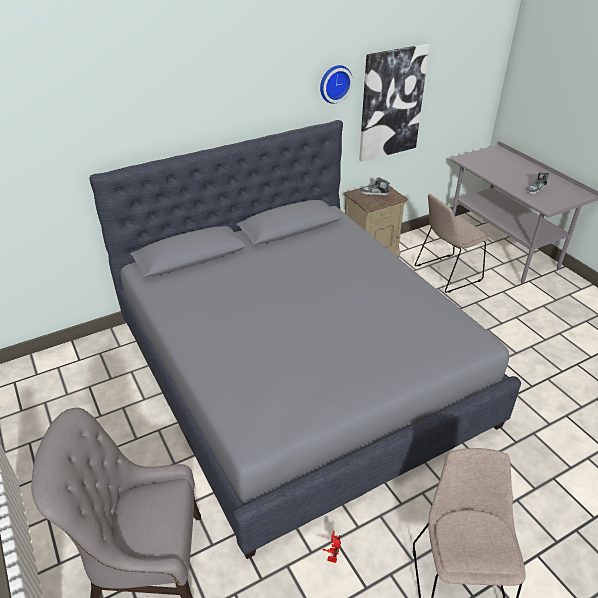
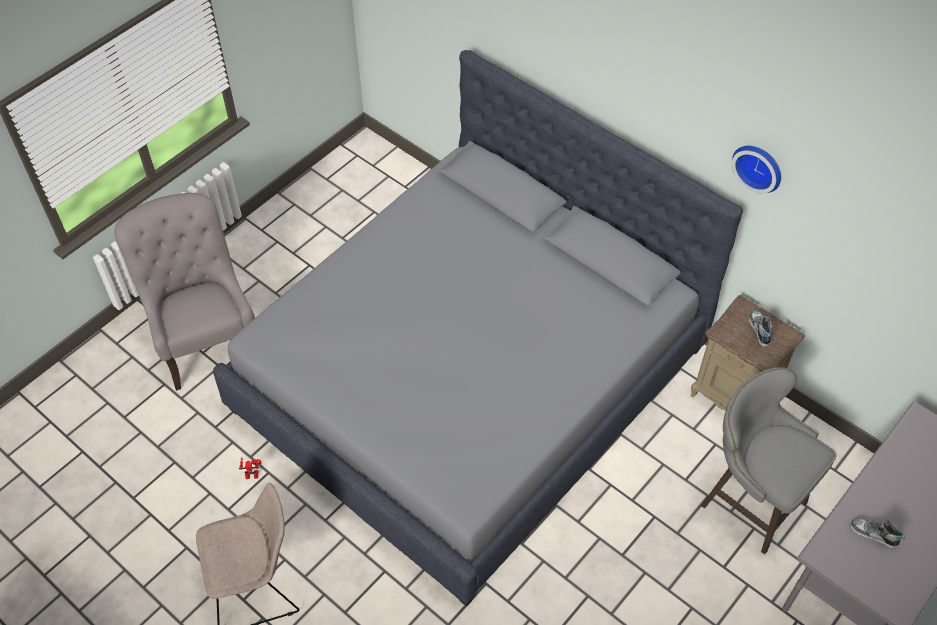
camera: 70 degrees right, 15 degrees up
picture [359,44,429,162] -> none
beige chair [415,194,488,293] -> grey stool [701,367,836,554]

